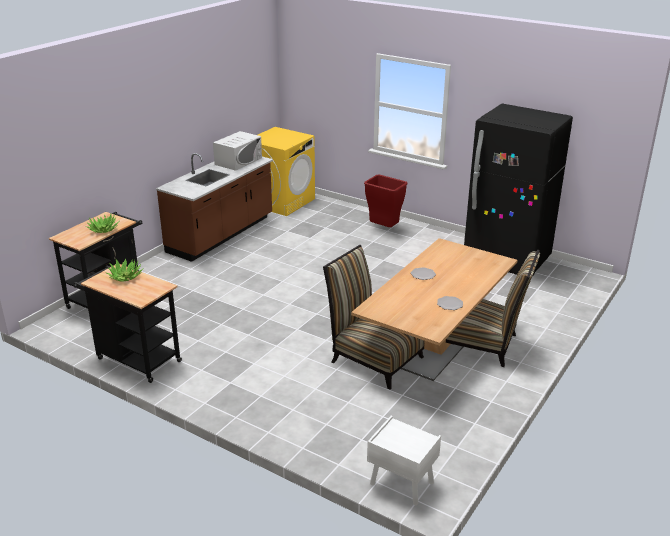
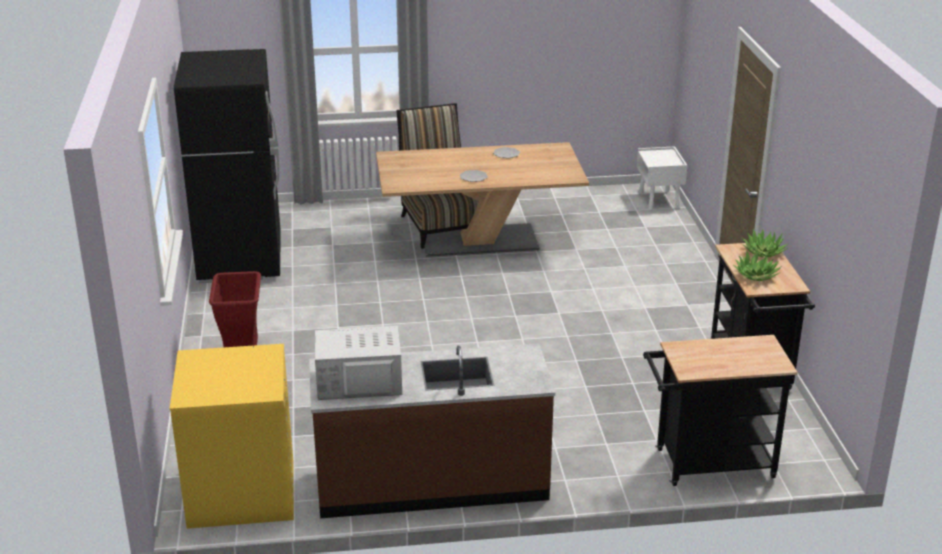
camera: 130 degrees left, 0 degrees up
potted plant [86,214,119,233] -> potted plant moved to [742,229,789,258]
chair [323,245,425,390] -> none

